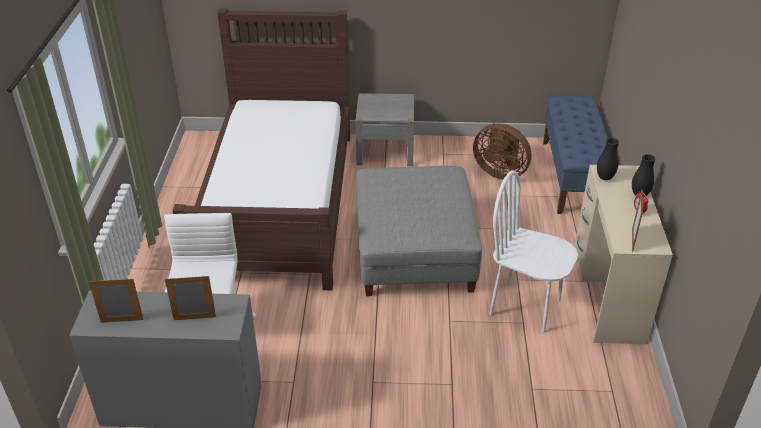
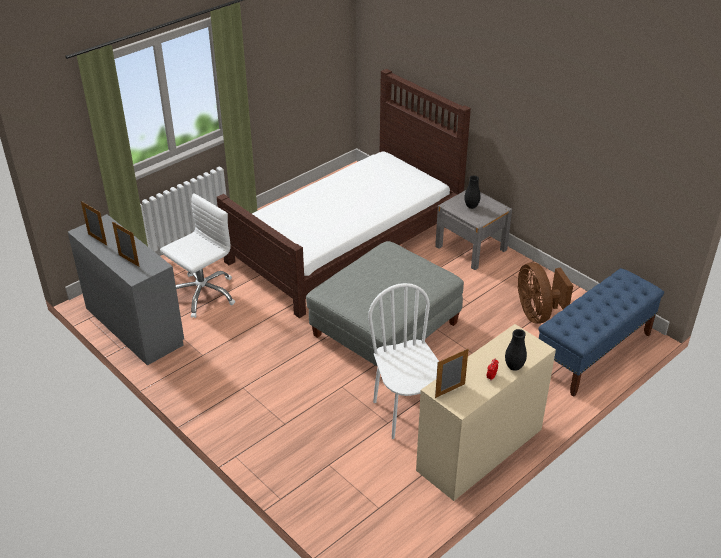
camera: 45 degrees right, 0 degrees up
black vase [597,138,619,180] -> black vase moved to [464,175,481,209]

